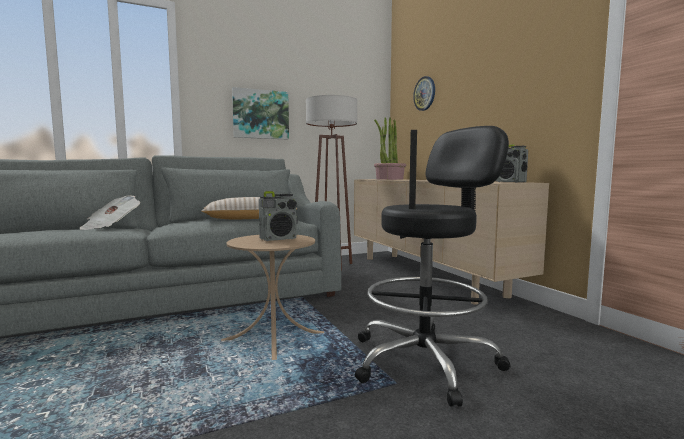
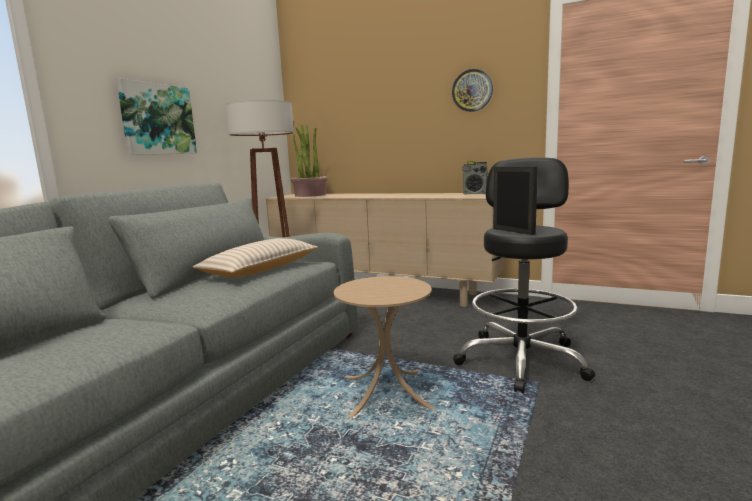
camera: 40 degrees left, 5 degrees up
newspaper [80,195,140,230] -> none
radio [259,191,298,241] -> none
wall clock [413,76,435,111] -> wall clock moved to [452,69,493,112]

